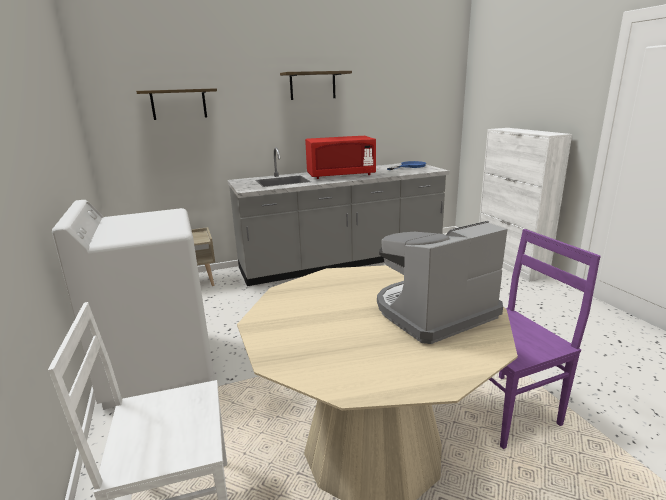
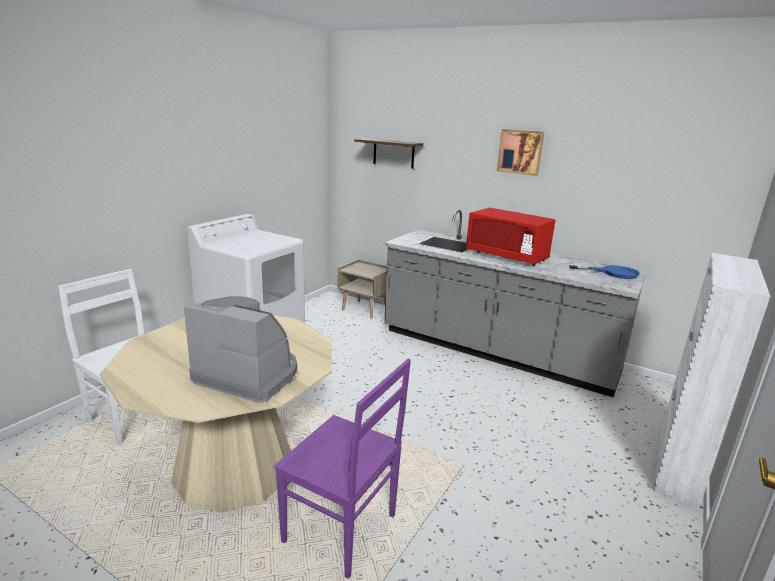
camera: 50 degrees right, 0 degrees up
shelf [280,71,352,100] -> picture [497,129,545,176]

